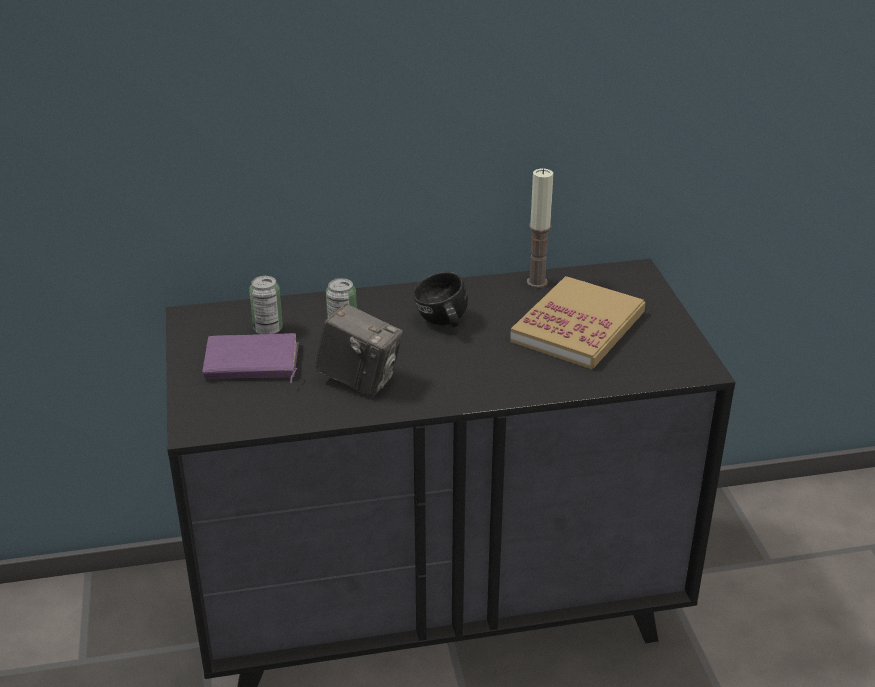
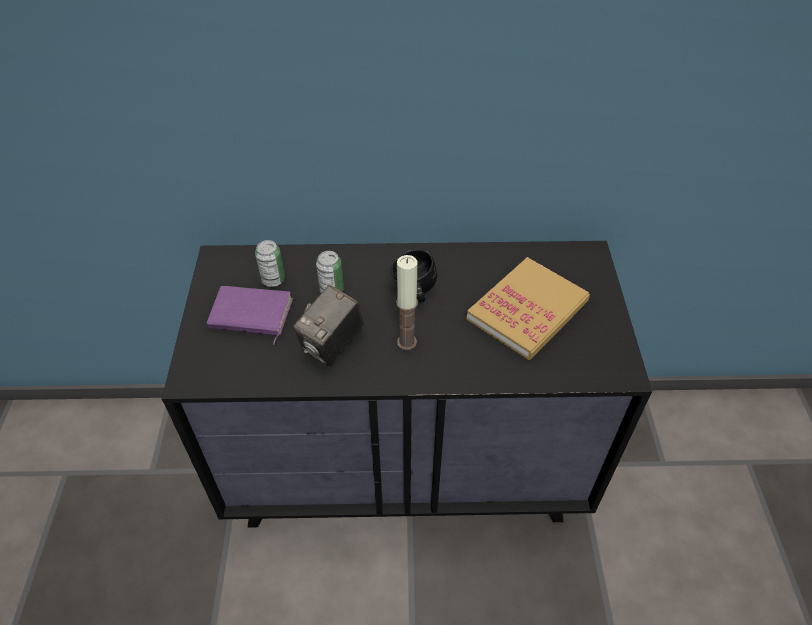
camera: 10 degrees right, 15 degrees up
camera [314,303,403,397] -> camera turned 90 degrees clockwise [293,285,364,366]
candle [527,169,554,288] -> candle moved to [396,255,418,350]

